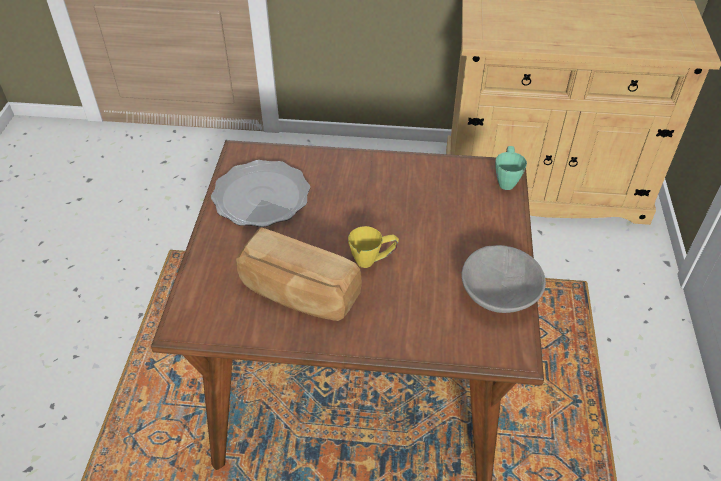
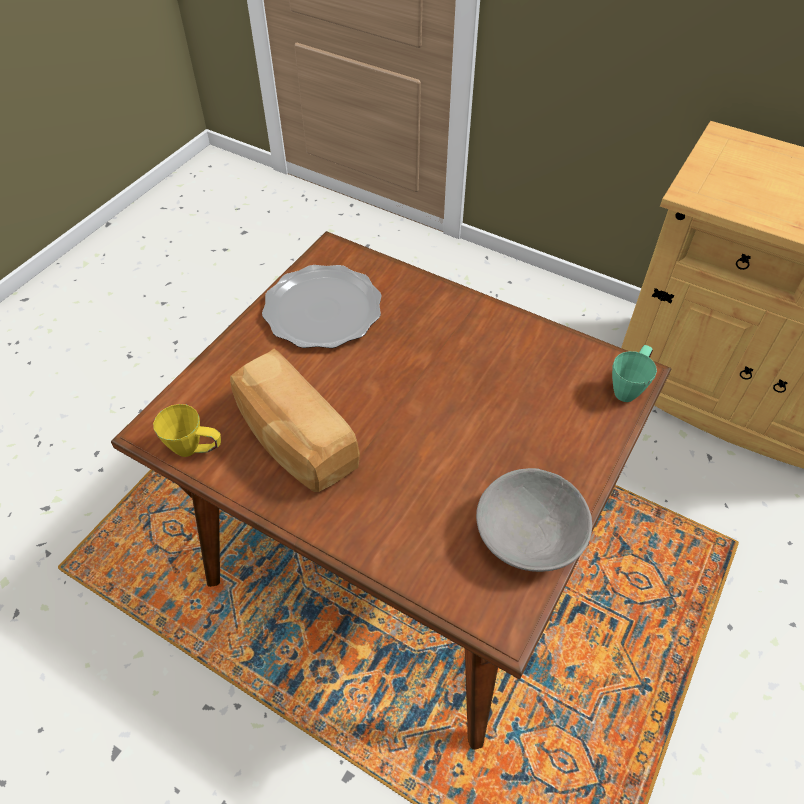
camera: 25 degrees right, 5 degrees up
yellow mug [348,226,399,268] -> yellow mug moved to [153,404,221,457]

